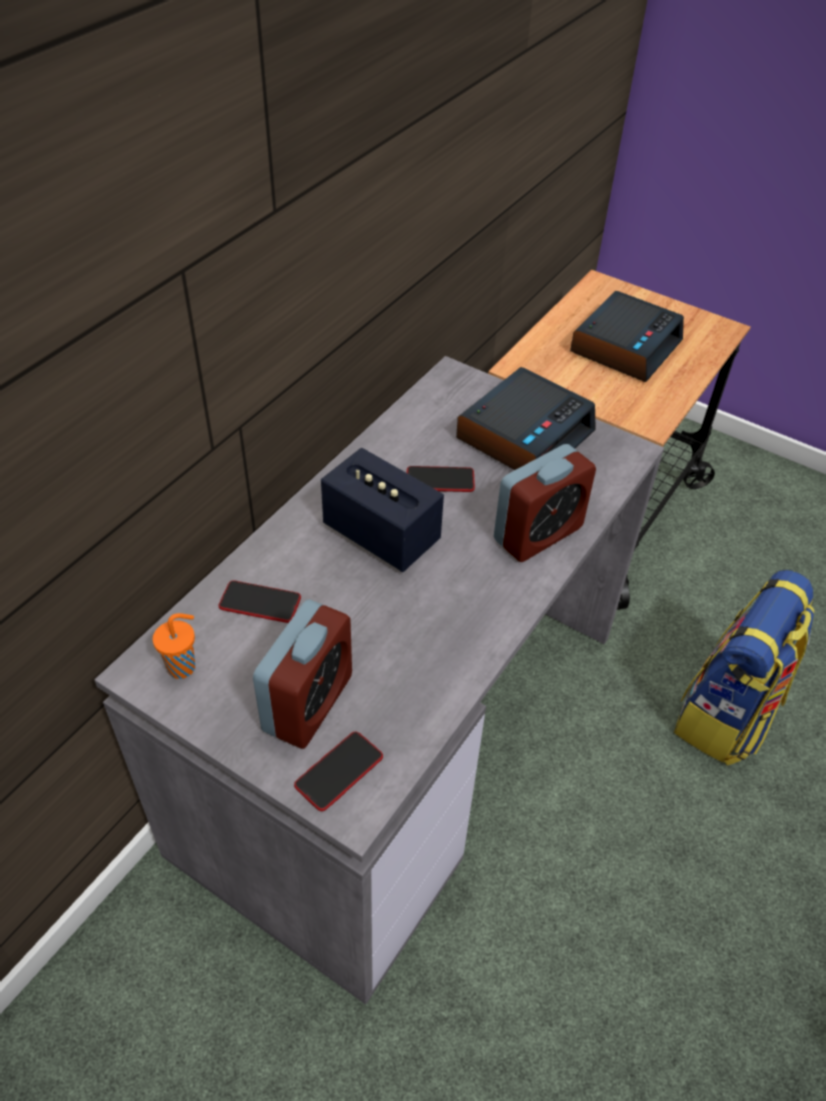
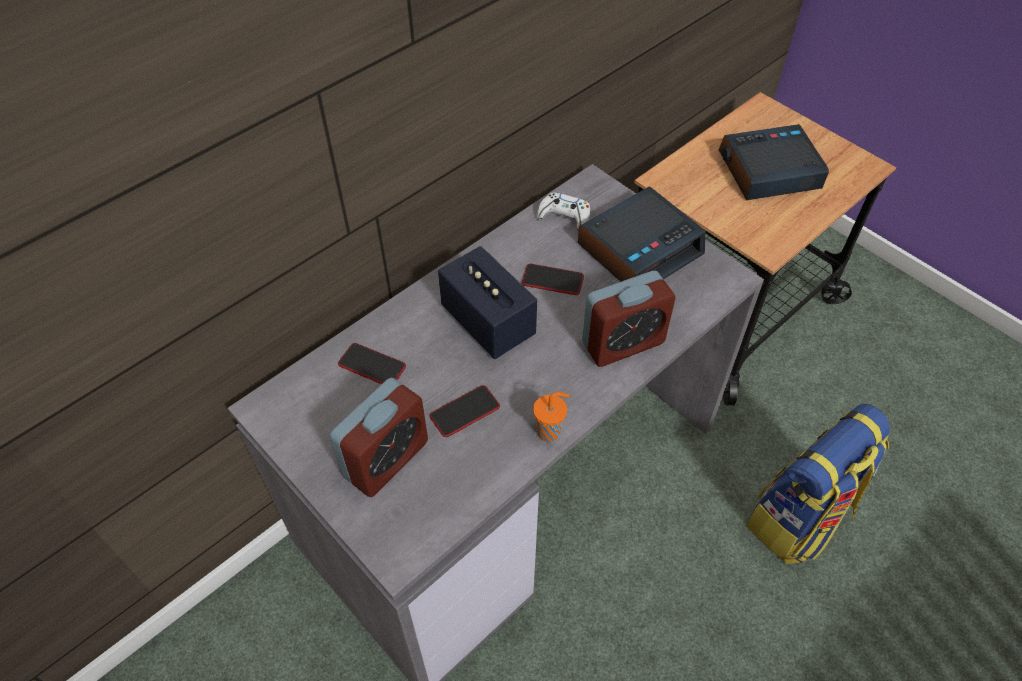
camera: 15 degrees right, 5 degrees up
orange cup [153,613,195,679] -> orange cup moved to [533,392,570,442]
phone [294,731,383,811] -> phone moved to [430,385,500,437]
alarm clock [570,291,684,382] -> alarm clock turned 150 degrees counterclockwise [719,124,829,200]
none -> white game controller [536,192,590,232]

